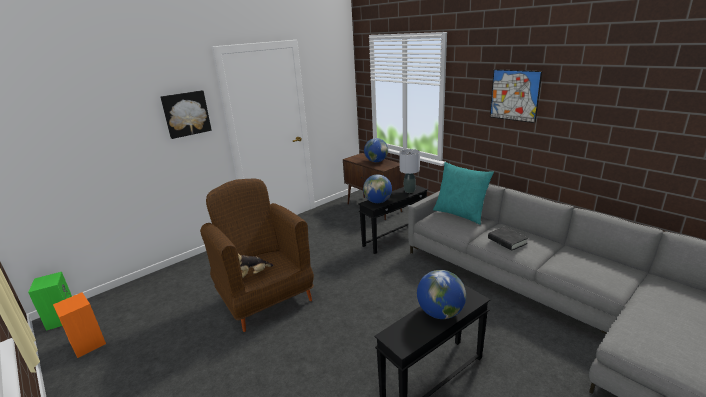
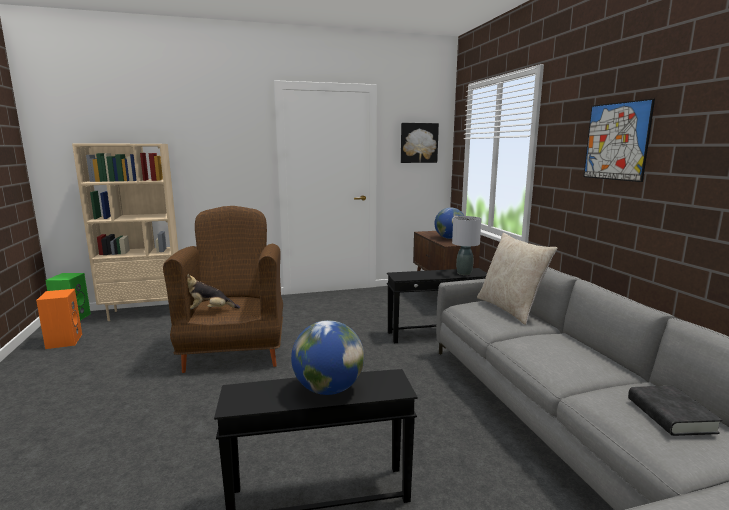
camera: 25 degrees right, 10 degrees down
picture [161,90,212,139] -> picture moved to [401,123,439,163]
globe [363,174,392,203] -> none
turquoise pillow [433,162,494,225] -> beige pillow [477,233,557,325]
black book [488,227,528,251] -> black book moved to [628,386,723,436]
none -> beige bookcase [72,144,179,321]

